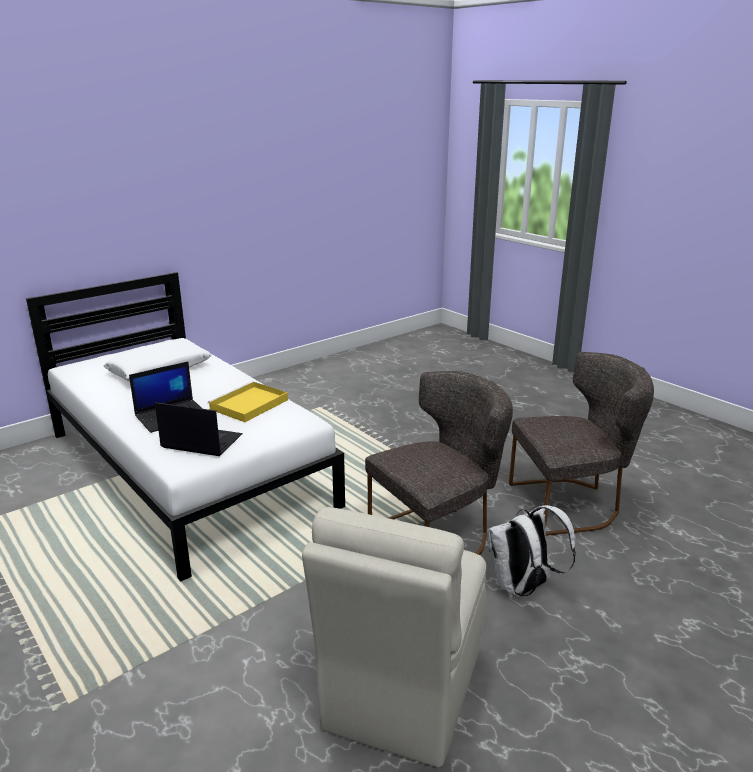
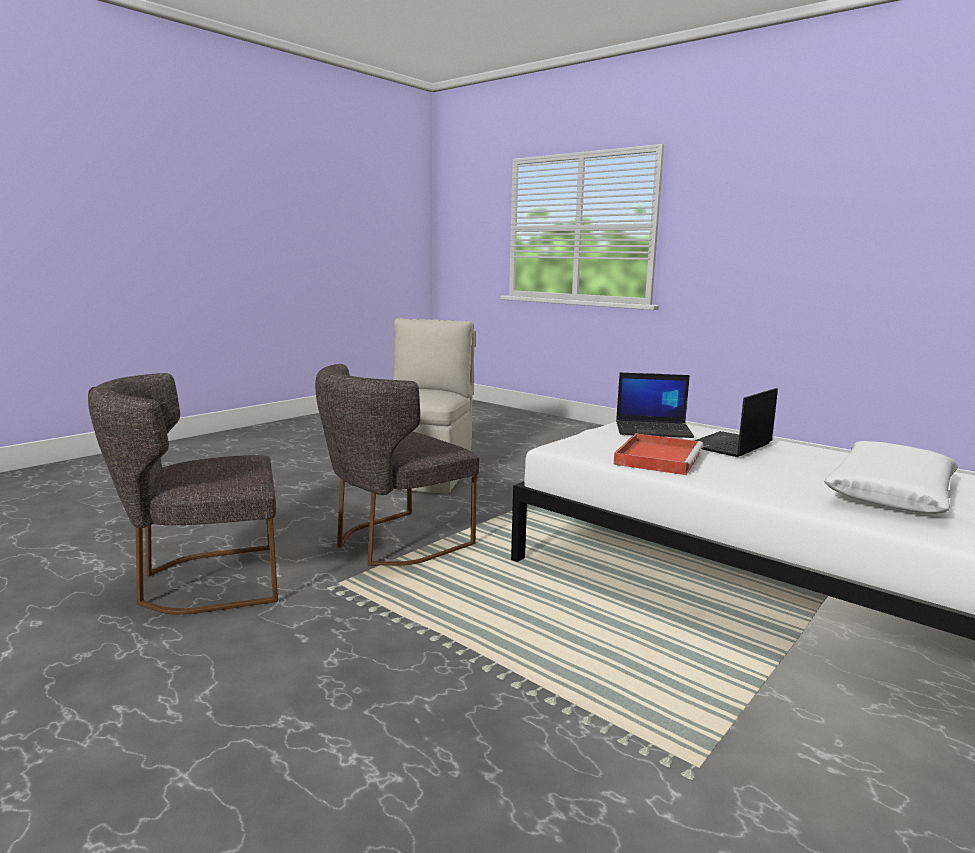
camera: 170 degrees right, 10 degrees down
yellow tray [208,381,288,422] -> red tray [614,433,704,475]
white backpack [487,505,576,597] -> none

